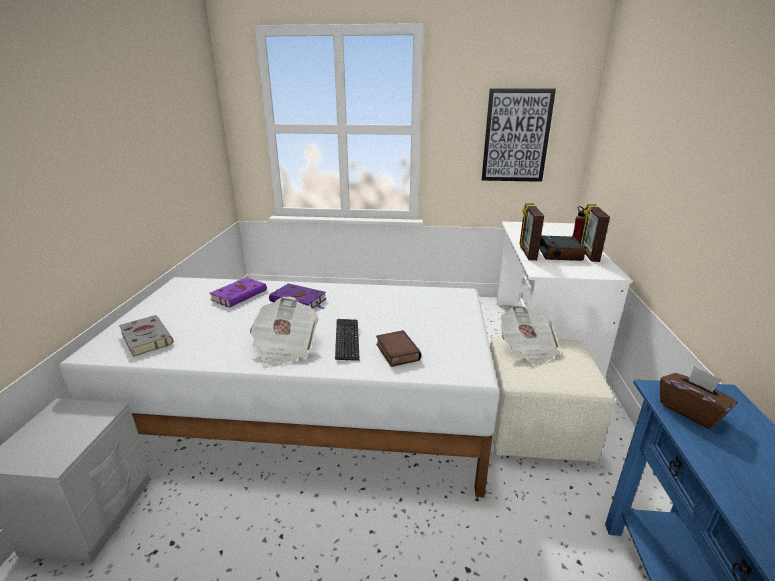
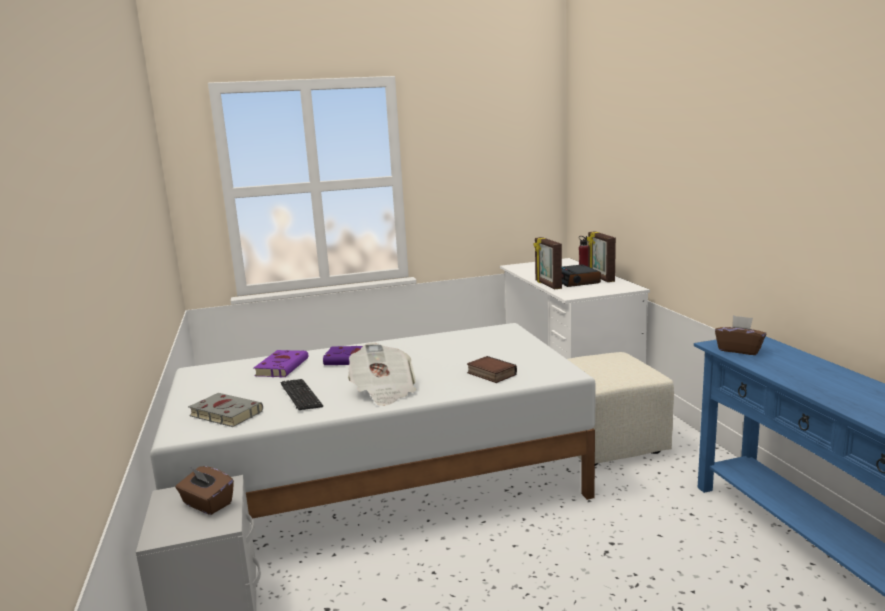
camera: 20 degrees left, 10 degrees down
keyboard [335,319,360,361] -> keyboard moved to [281,379,323,410]
picture [482,88,556,182] -> none
newspaper [500,304,560,367] -> none
none -> brown tissue box [176,466,234,515]

